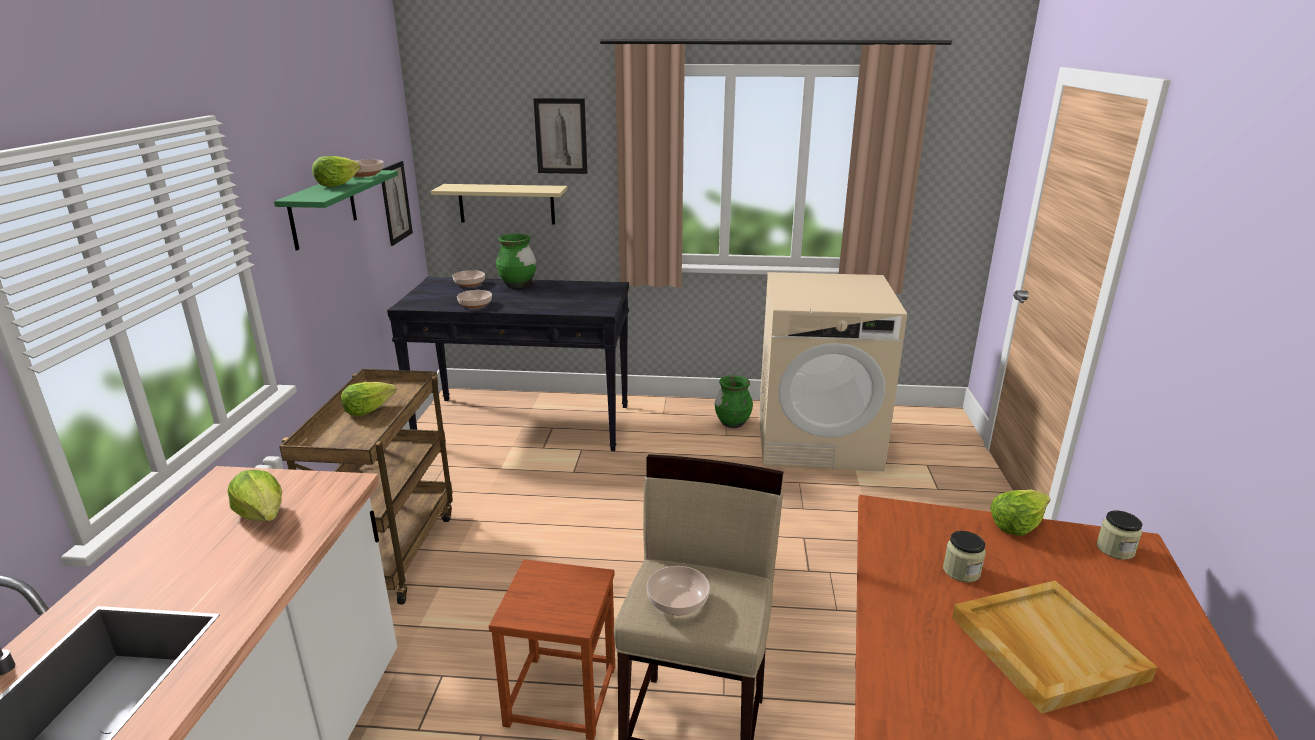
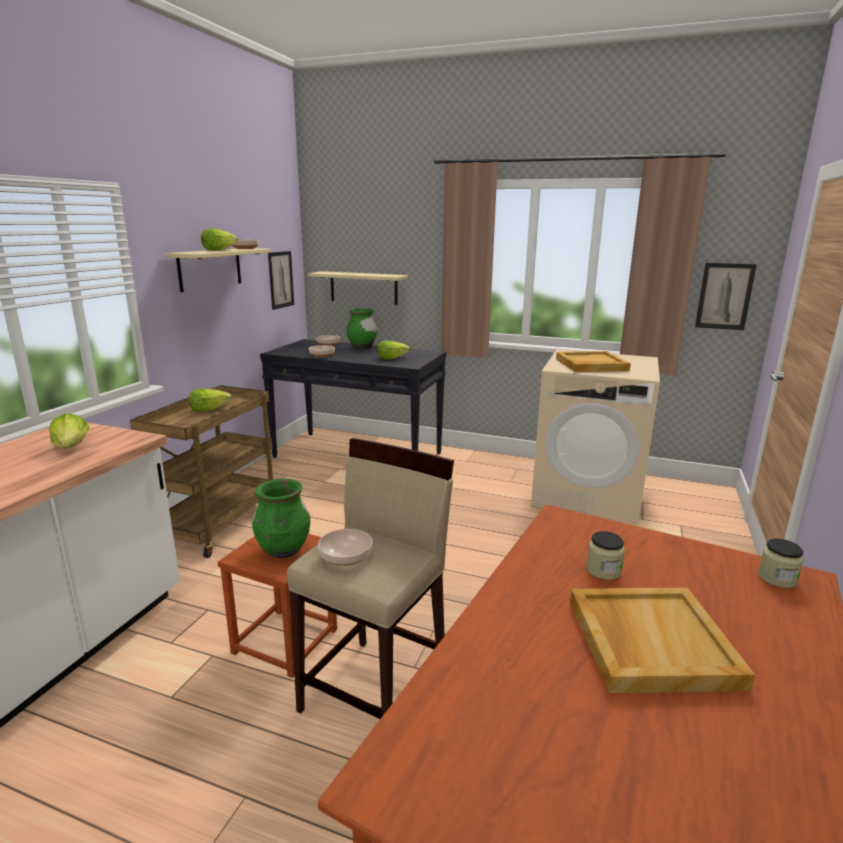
camera: 15 degrees right, 5 degrees down
green shelf [274,170,398,251] -> beige shelf [165,248,272,292]
picture [533,98,587,174] -> picture moved to [695,263,757,330]
green vase [715,375,753,428] -> green vase moved to [252,479,310,558]
lettuce [991,490,1050,536] -> lettuce moved to [377,341,410,359]
none -> beige tray [556,351,631,372]

